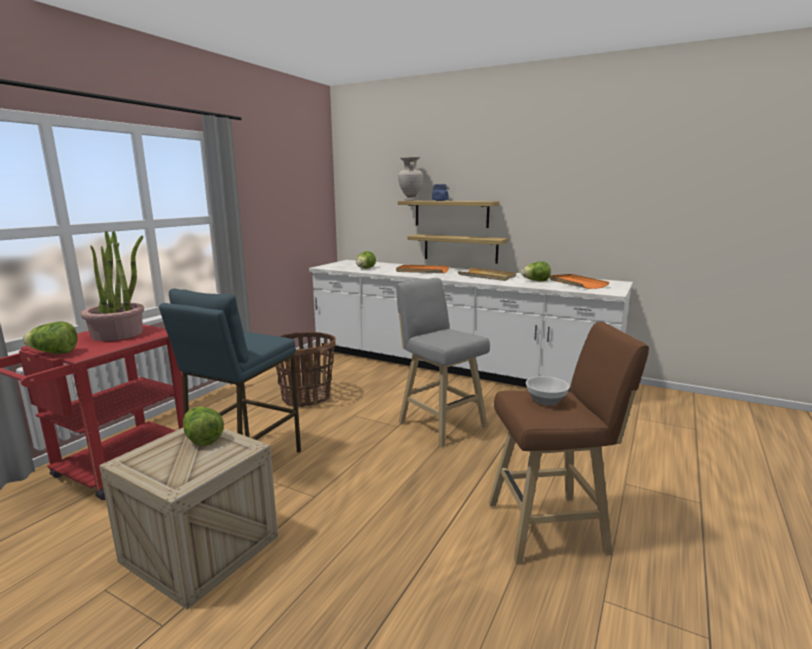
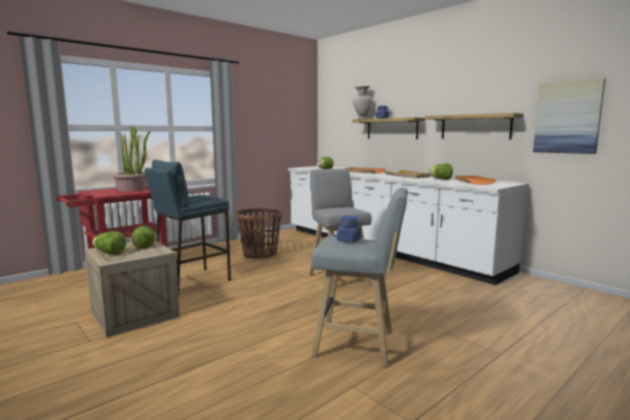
camera: 20 degrees right, 5 degrees down
lettuce [23,322,78,354] -> lettuce moved to [92,231,126,254]
shelf [407,234,508,264] -> shelf moved to [425,113,523,139]
brown stool [489,322,649,564] -> grey stool [311,188,408,366]
bowl [526,376,570,405] -> blue jar [337,216,361,242]
none -> picture [533,78,605,154]

